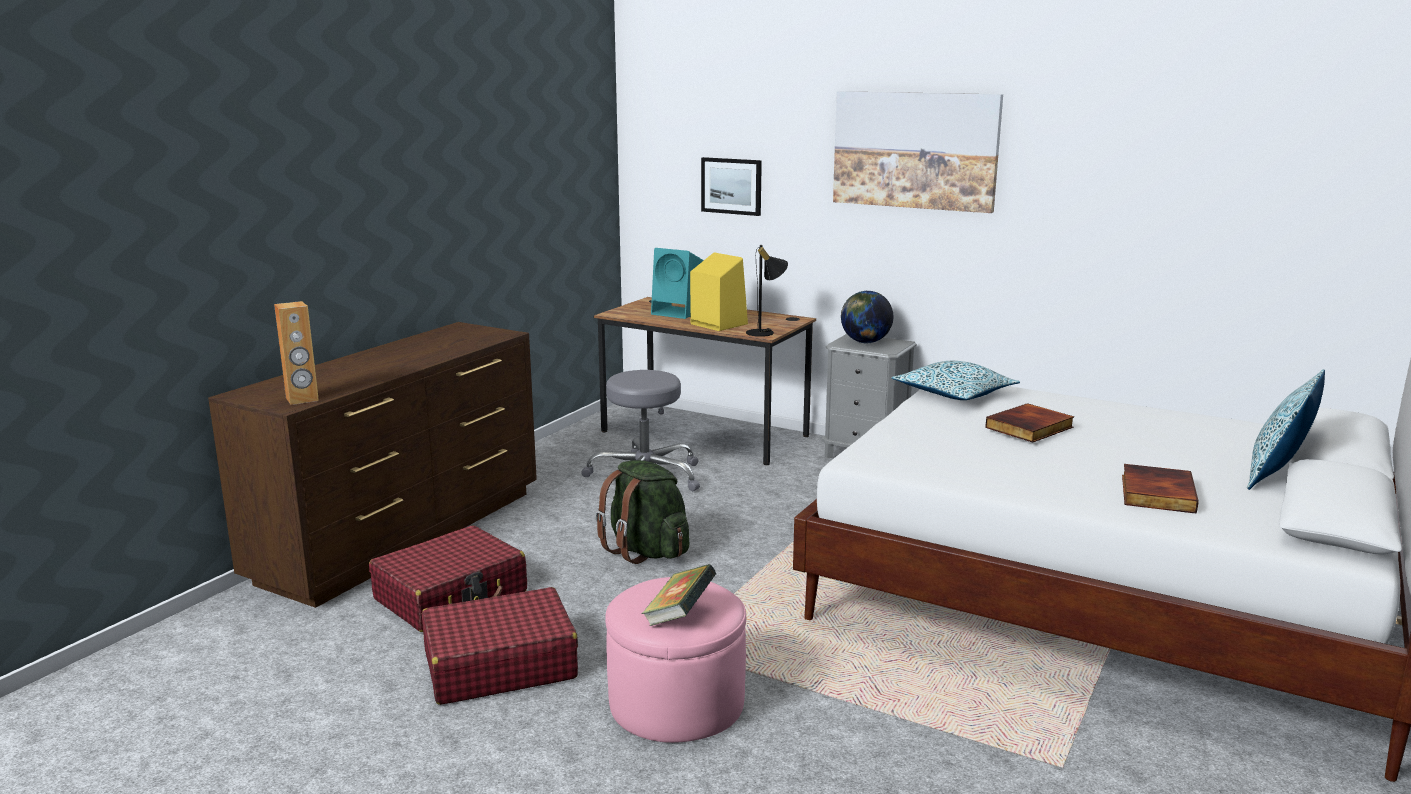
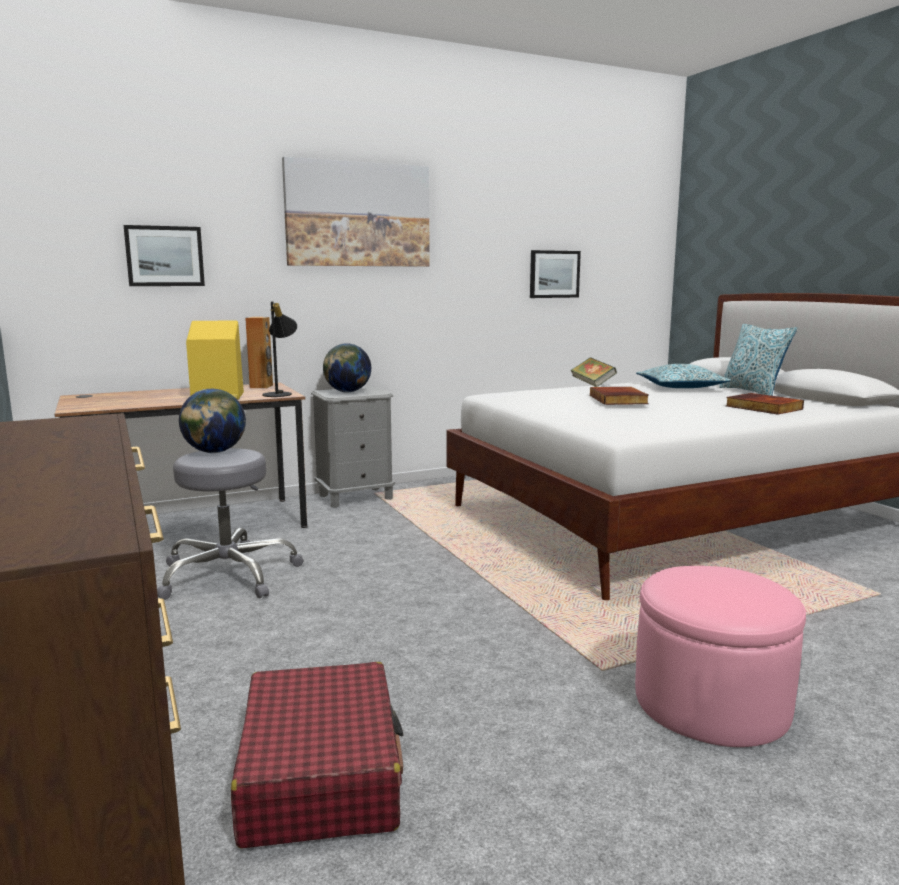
camera: 55 degrees left, 5 degrees down
brown speaker [274,301,319,405] -> brown speaker moved to [245,317,273,388]
red suitcase [422,587,578,705] -> none
green backpack [595,460,689,564] -> none
book [642,564,716,626] -> book moved to [570,357,617,387]
turquoise speaker [651,248,704,319] -> none
pillow [891,361,1020,400] -> pillow moved to [636,364,731,388]
none -> globe [179,389,246,453]
none -> picture [530,250,581,298]

